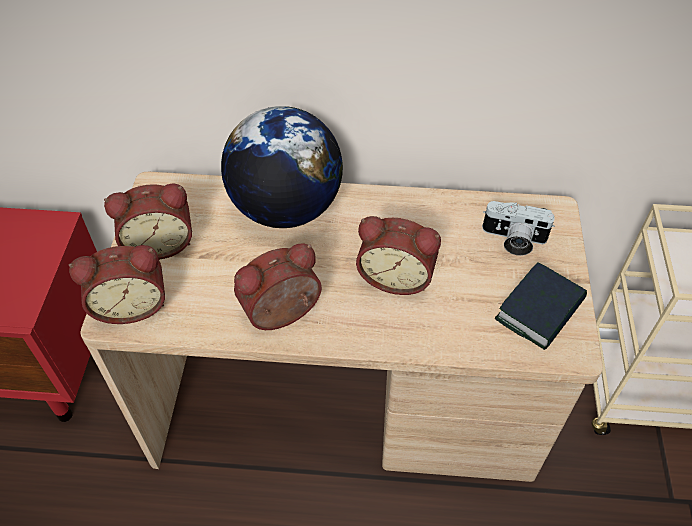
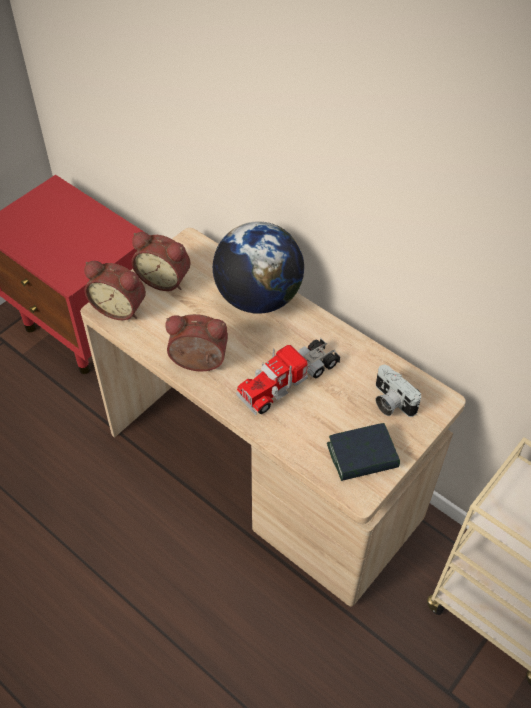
camera: 35 degrees right, 0 degrees up
alarm clock [356,216,441,295] -> toy truck [236,338,341,415]

